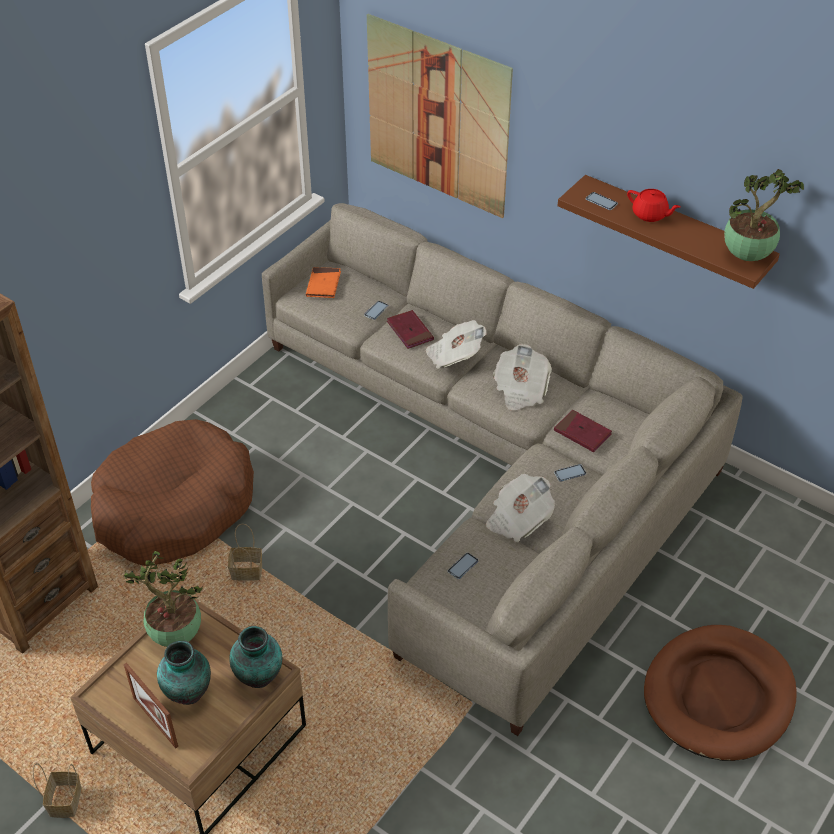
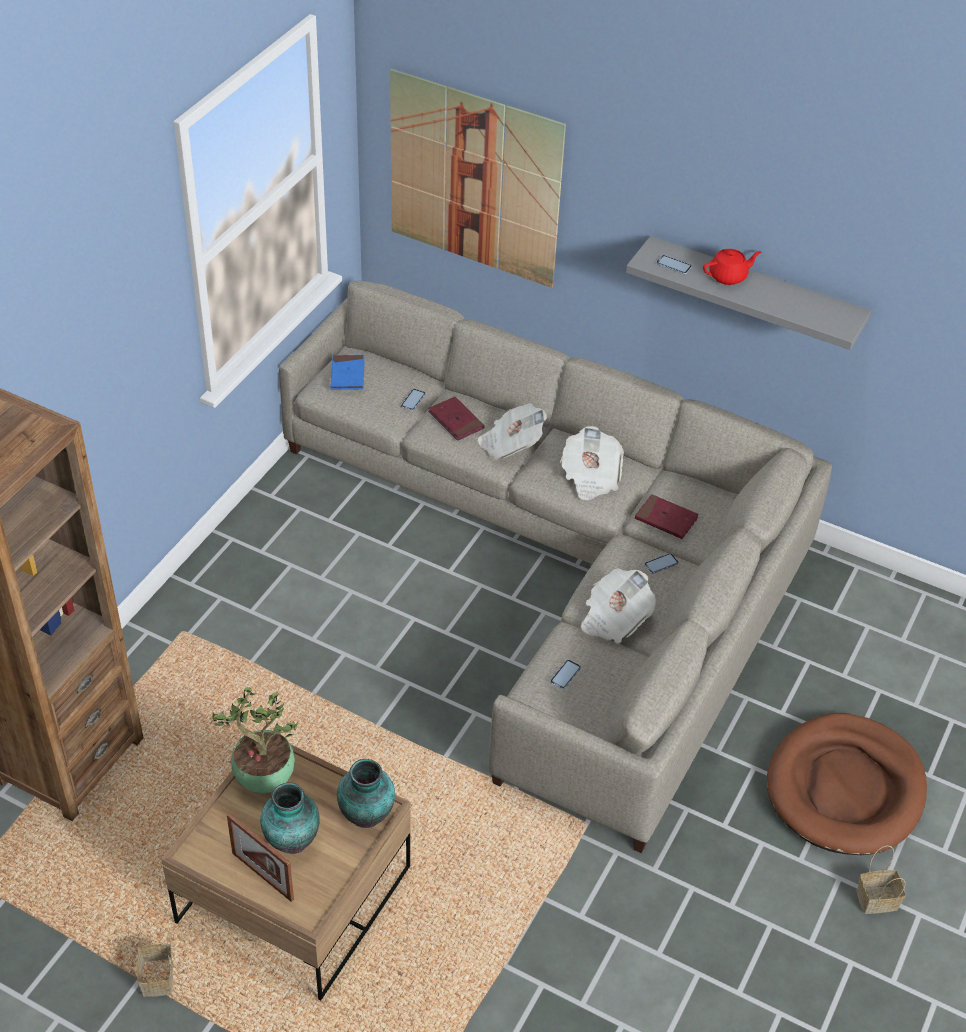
camera: 10 degrees left, 0 degrees up
brown dog bed [91,419,254,566] -> none
basket [228,524,262,581] -> basket moved to [856,846,906,914]
orange book [306,267,341,298] -> blue book [330,355,365,390]
brown shelf [558,175,780,289] -> grey shelf [626,236,872,350]
red teapot [627,189,681,222] -> red teapot turned 45 degrees counterclockwise [703,249,762,285]
potted plant [724,169,804,261] -> none

